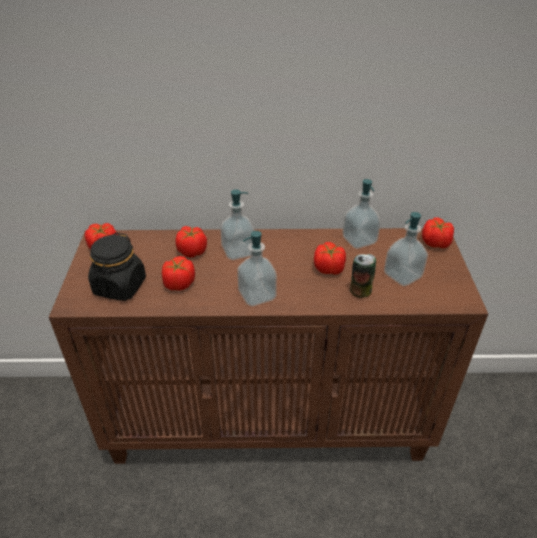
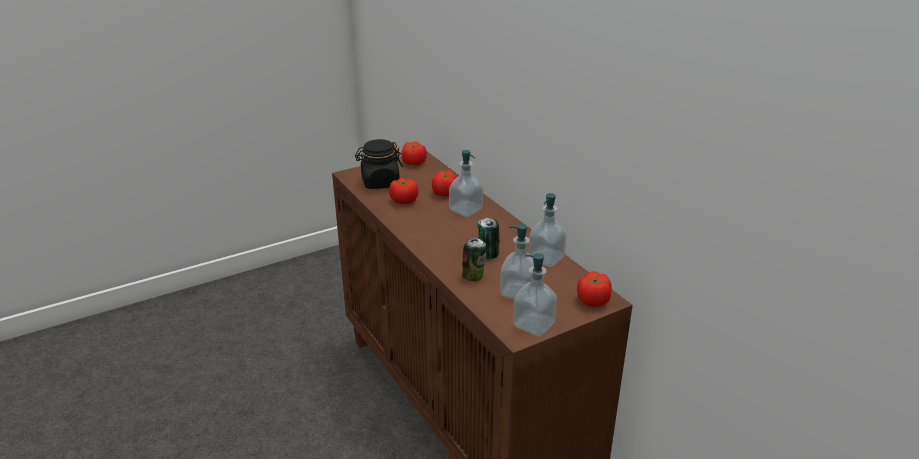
camera: 60 degrees right, 10 degrees down
soap dispenser [237,231,277,306] -> soap dispenser moved to [513,253,557,336]
tomato [314,242,346,275] -> can [477,218,500,259]

